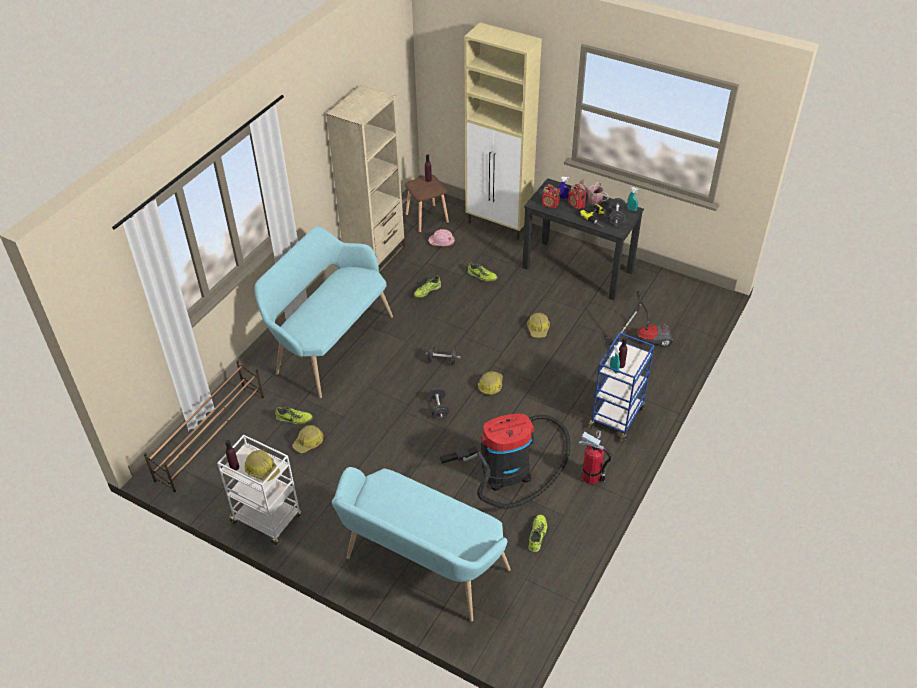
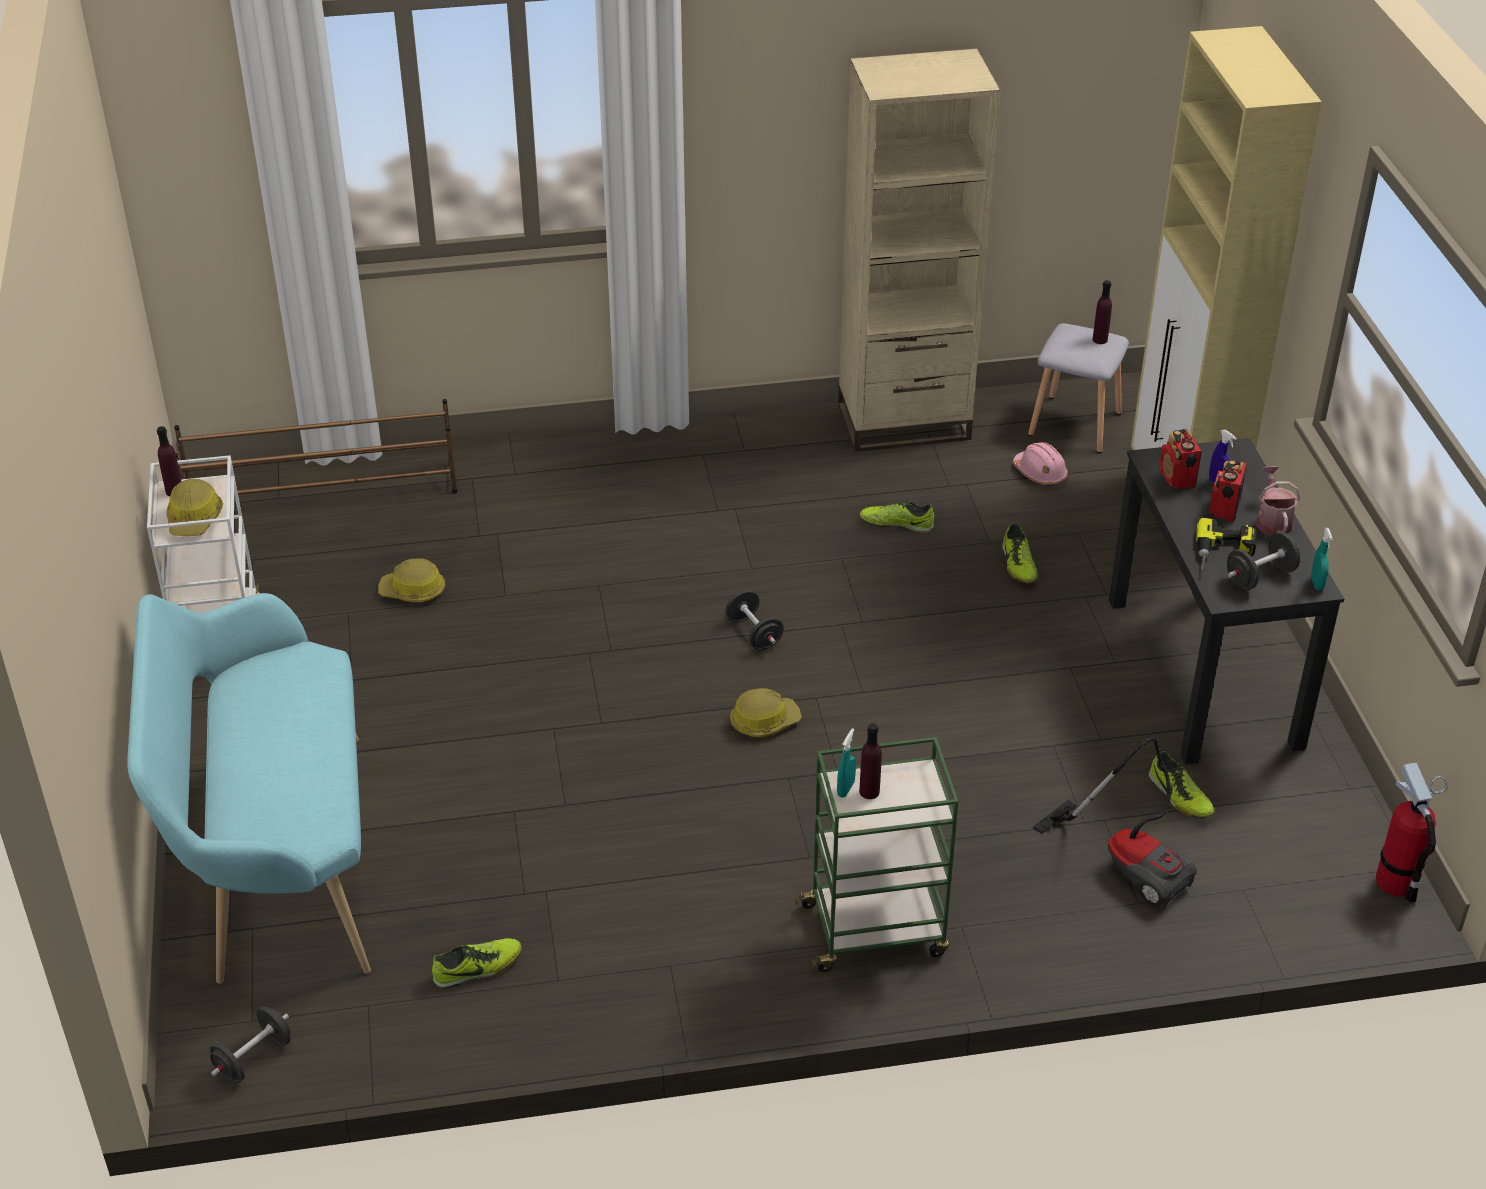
camera: 50 degrees right, 5 degrees down
turquoise bench [254,226,393,398] -> none
shoe [275,407,313,424] -> shoe moved to [1149,751,1214,819]
brown stool [405,175,449,233] -> grey stool [1028,323,1129,453]
black dumbbell [428,388,449,418] -> black dumbbell moved to [210,1007,290,1083]
vacuum cleaner [440,414,571,509] -> none
hard hat [527,313,550,338] -> none
fire extinguisher [578,430,612,484] -> fire extinguisher moved to [1376,763,1448,903]
blue cart [587,332,655,443] -> green cart [795,737,958,972]

